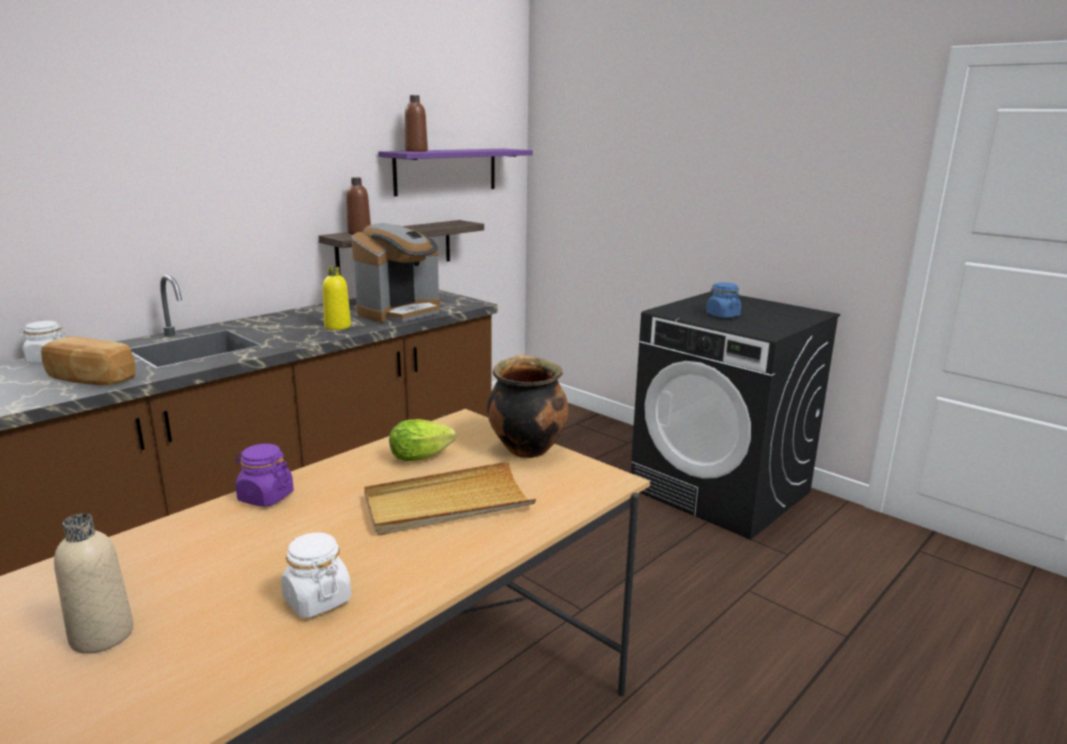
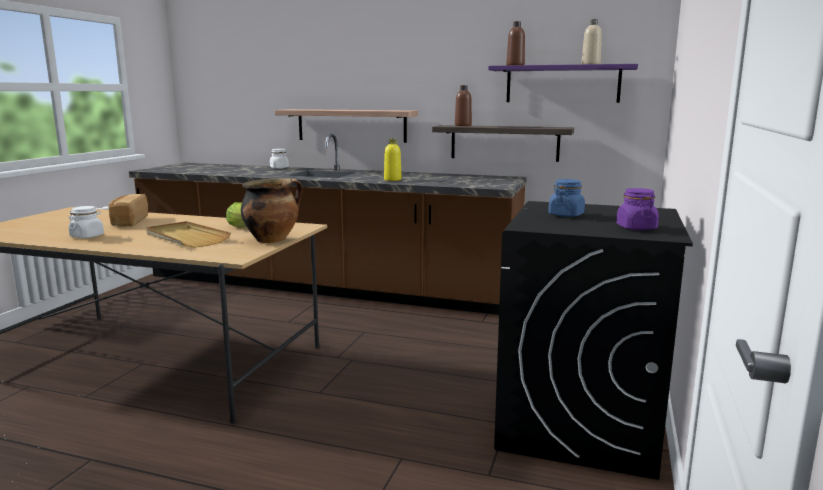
camera: 65 degrees right, 5 degrees down
bread [41,336,135,386] -> bread moved to [109,194,148,227]
beige bottle [54,514,133,654] -> beige bottle moved to [581,19,602,64]
purple jar [235,444,294,507] -> purple jar moved to [616,188,659,230]
coffee machine [351,223,440,323] -> none
none -> shelf [275,109,418,143]

